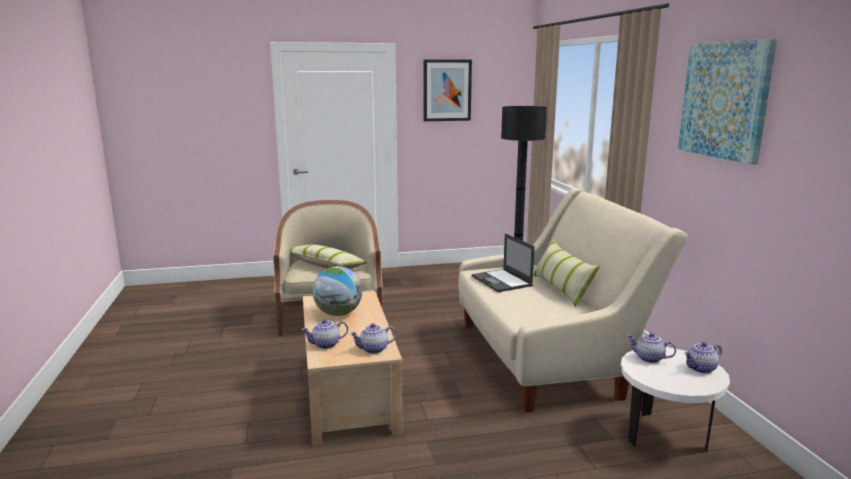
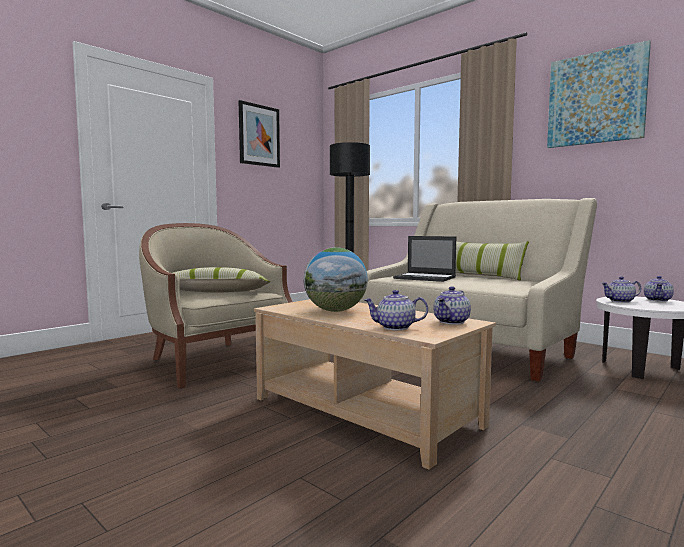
camera: 35 degrees left, 10 degrees down
teapot [302,319,348,349] -> teapot turned 60 degrees clockwise [364,290,428,330]

